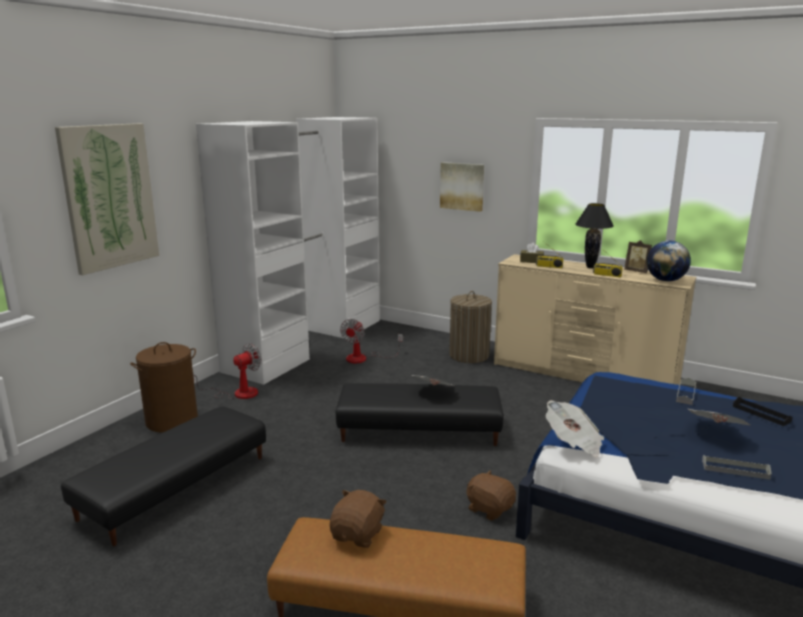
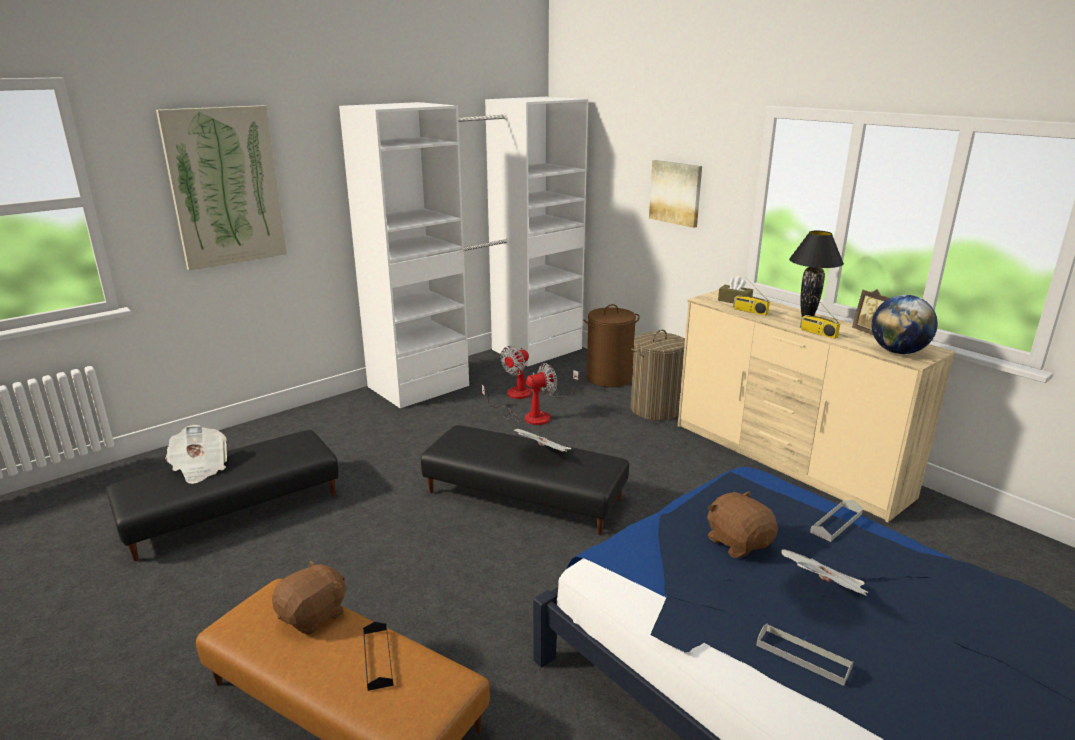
camera: 20 degrees right, 5 degrees up
brown laundry basket [130,342,198,433] -> brown laundry basket moved to [583,304,640,387]
fan [193,343,262,399] -> fan moved to [482,363,557,425]
brown plush toy [467,470,516,521] -> brown plush toy moved to [707,491,778,558]
newspaper [545,400,604,457] -> newspaper moved to [166,425,227,484]
black tray [733,397,793,426] -> black tray moved to [363,622,393,691]

